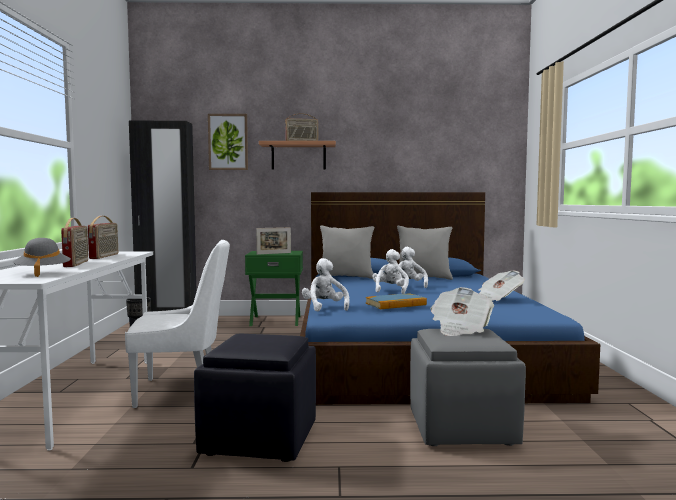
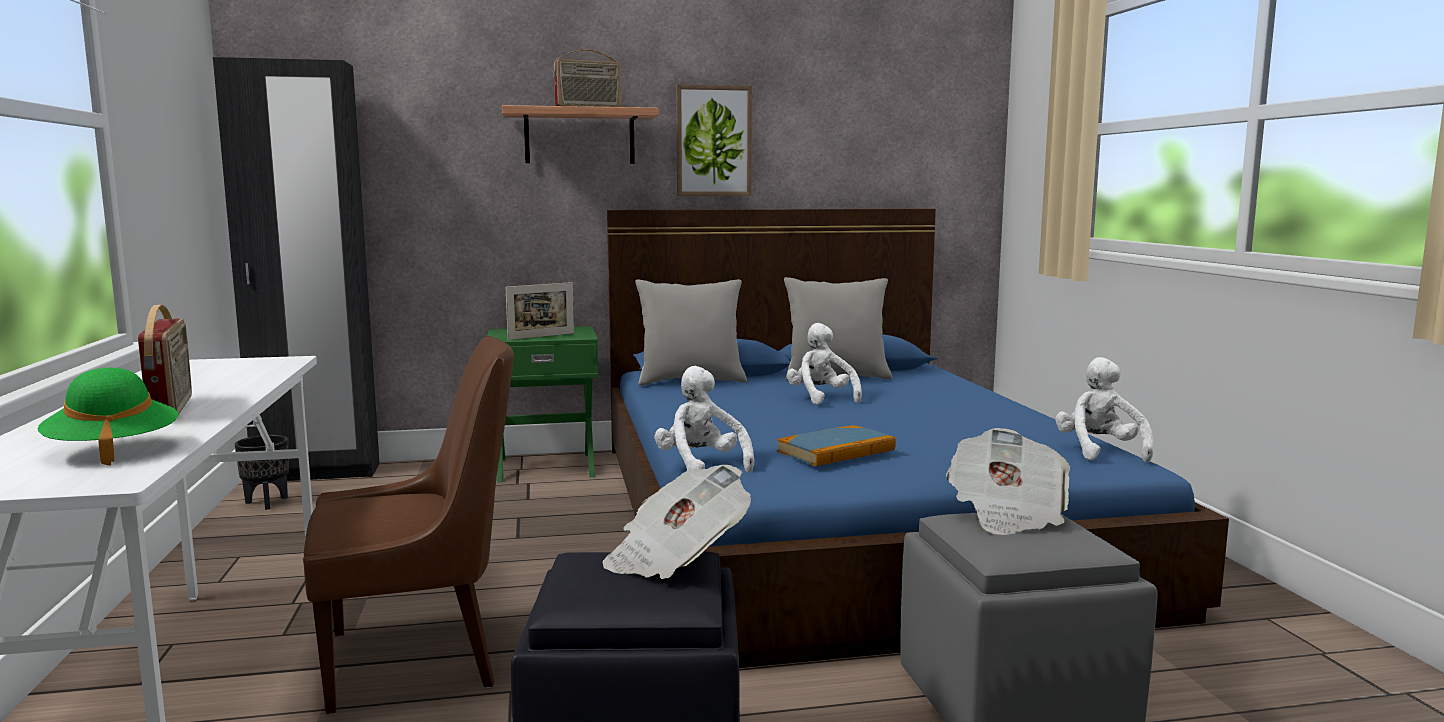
camera: 10 degrees left, 5 degrees up
grey hat [13,238,71,277] -> green hat [37,368,178,466]
radio [88,216,118,259] -> none
white chair [125,240,230,408] -> brown chair [303,336,514,714]
picture [208,114,248,170] -> picture moved to [676,84,752,196]
white plush toy [373,249,409,294] -> white plush toy moved to [1055,357,1153,463]
newspaper [478,271,525,301] -> newspaper moved to [602,465,751,579]

